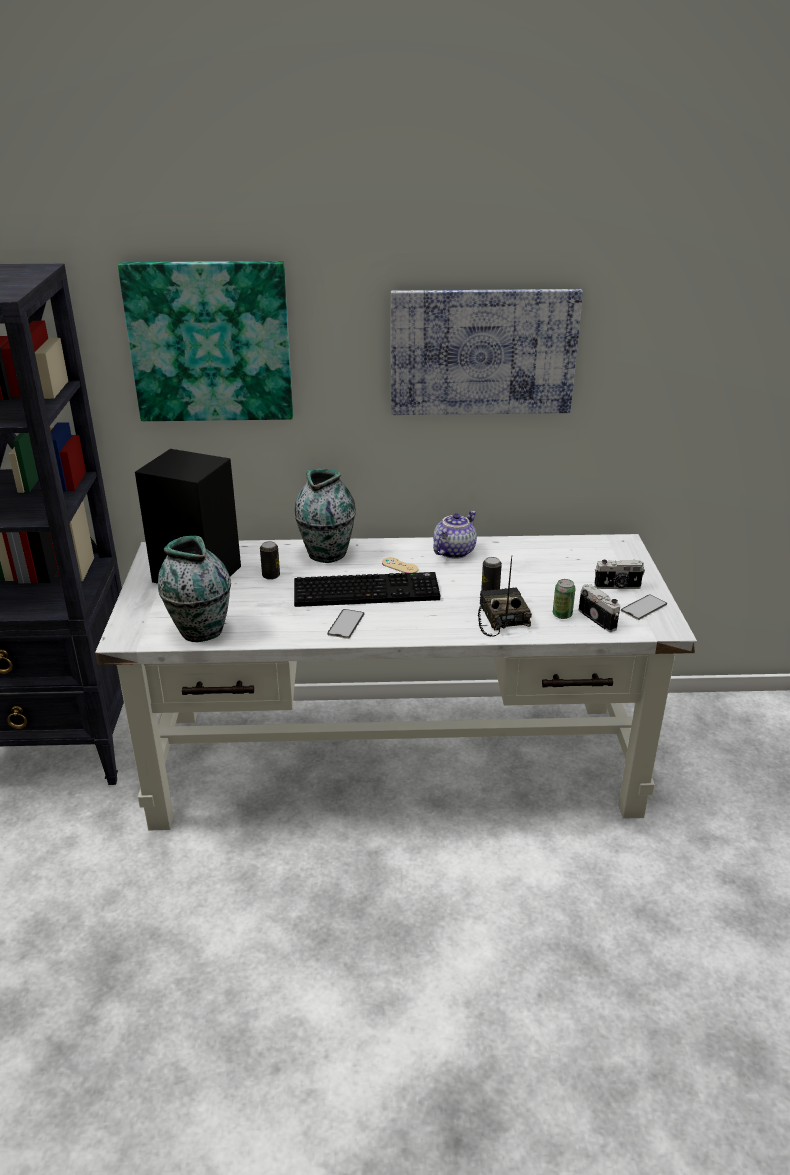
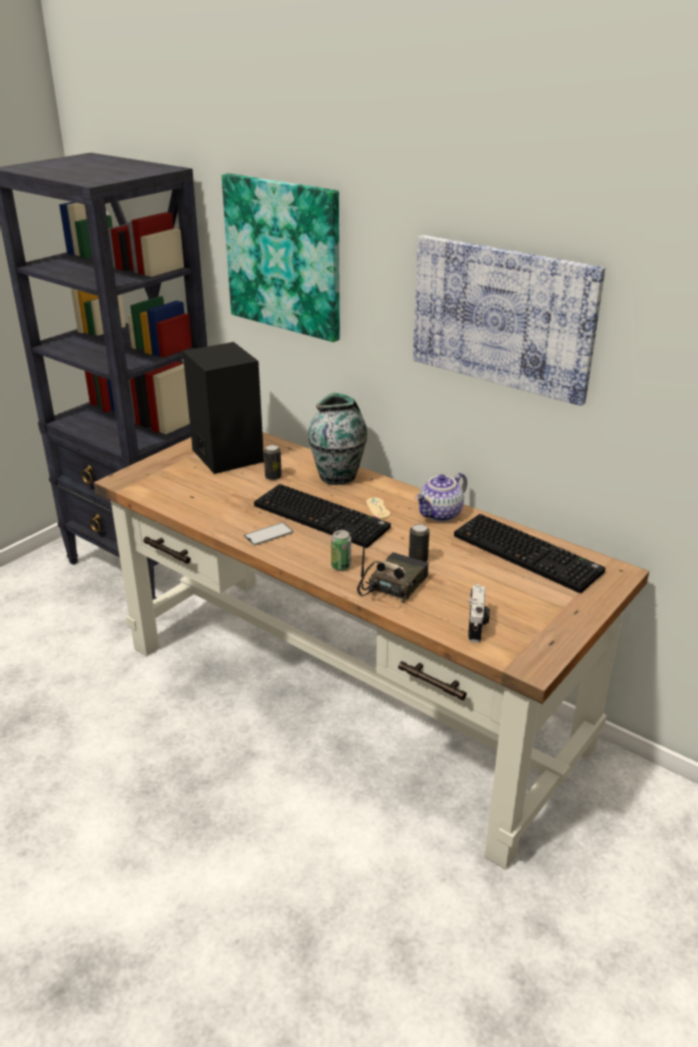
camera: 40 degrees right, 0 degrees up
white desk [95,534,697,830] -> brown desk [94,432,649,870]
vase [158,536,231,642] -> none
teapot [433,511,477,559] -> teapot turned 150 degrees clockwise [415,473,467,522]
can [553,579,576,619] -> can moved to [331,530,351,571]
camera [594,560,645,589] -> none
phone [621,594,667,620] -> none
none -> keyboard [454,514,605,593]

